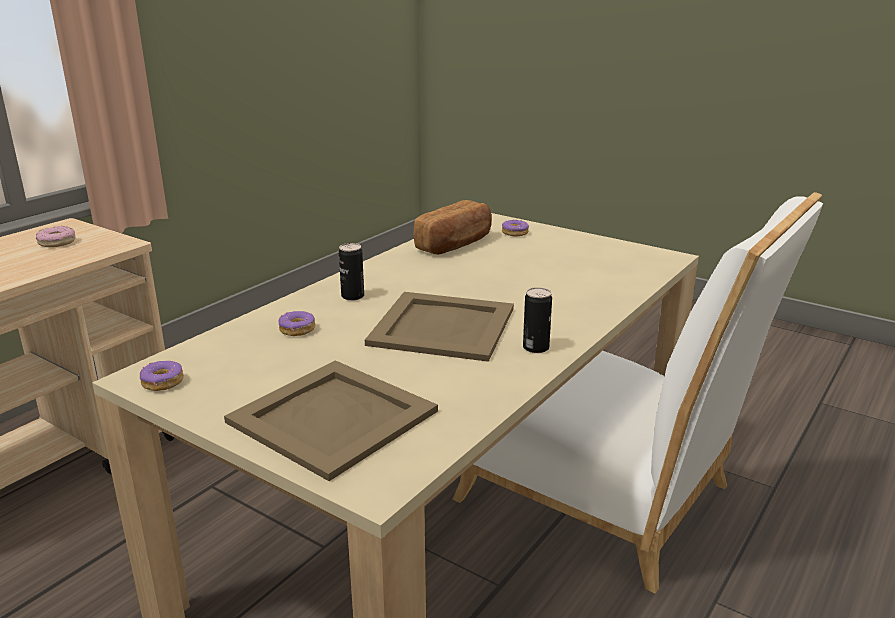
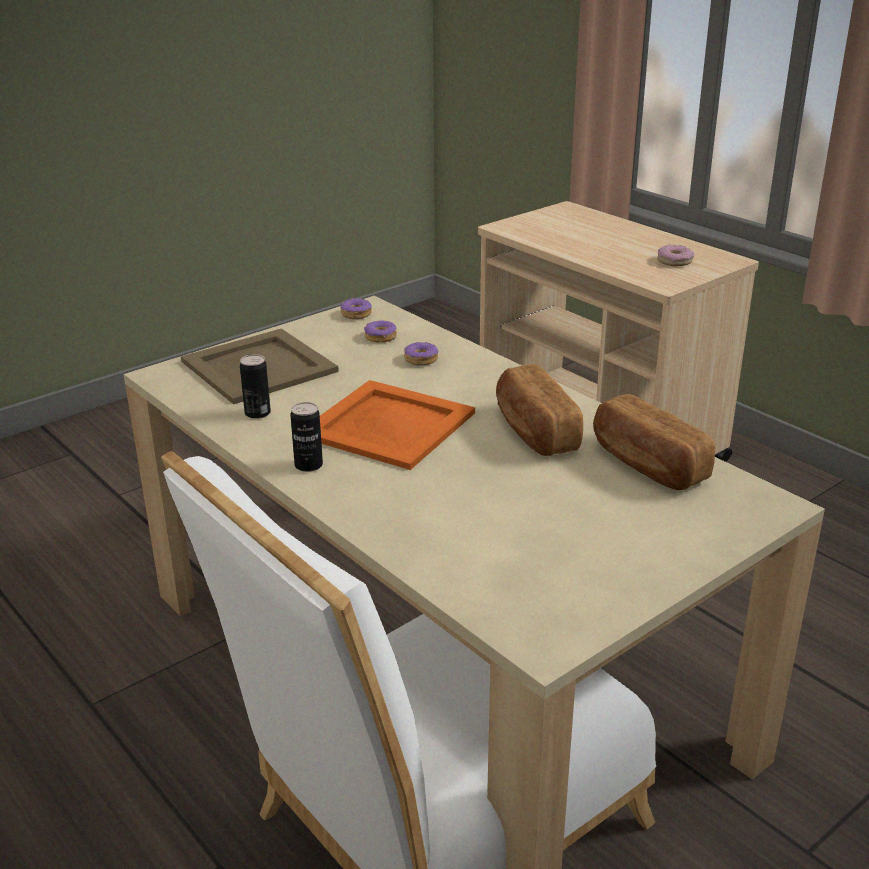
camera: 105 degrees right, 5 degrees up
can [339,243,364,301] -> can moved to [240,354,271,419]
beige tray [365,292,514,362] -> orange tray [320,380,475,470]
donut [502,220,529,236] -> donut moved to [364,321,397,343]
none -> bread [496,364,583,456]

